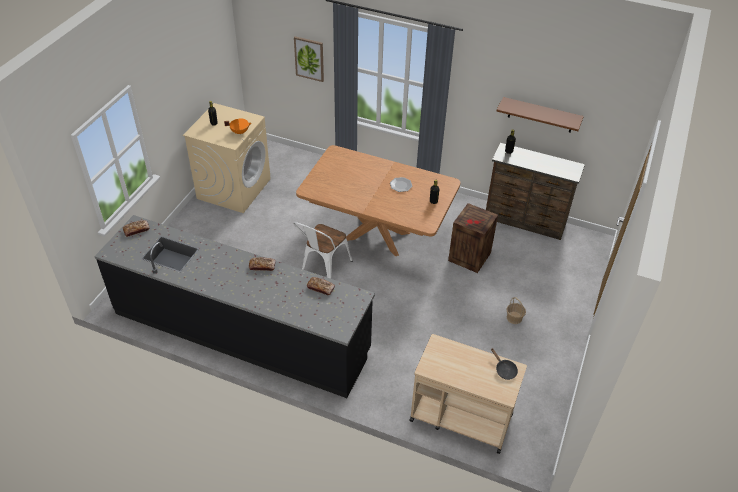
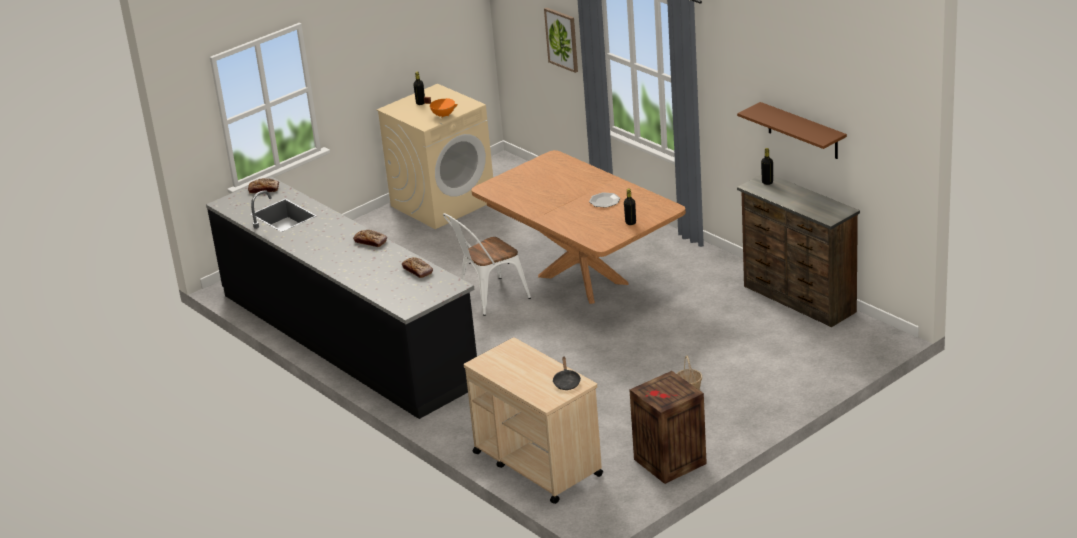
camera: 30 degrees right, 15 degrees down
crate [448,203,498,273] -> crate moved to [630,371,707,484]

